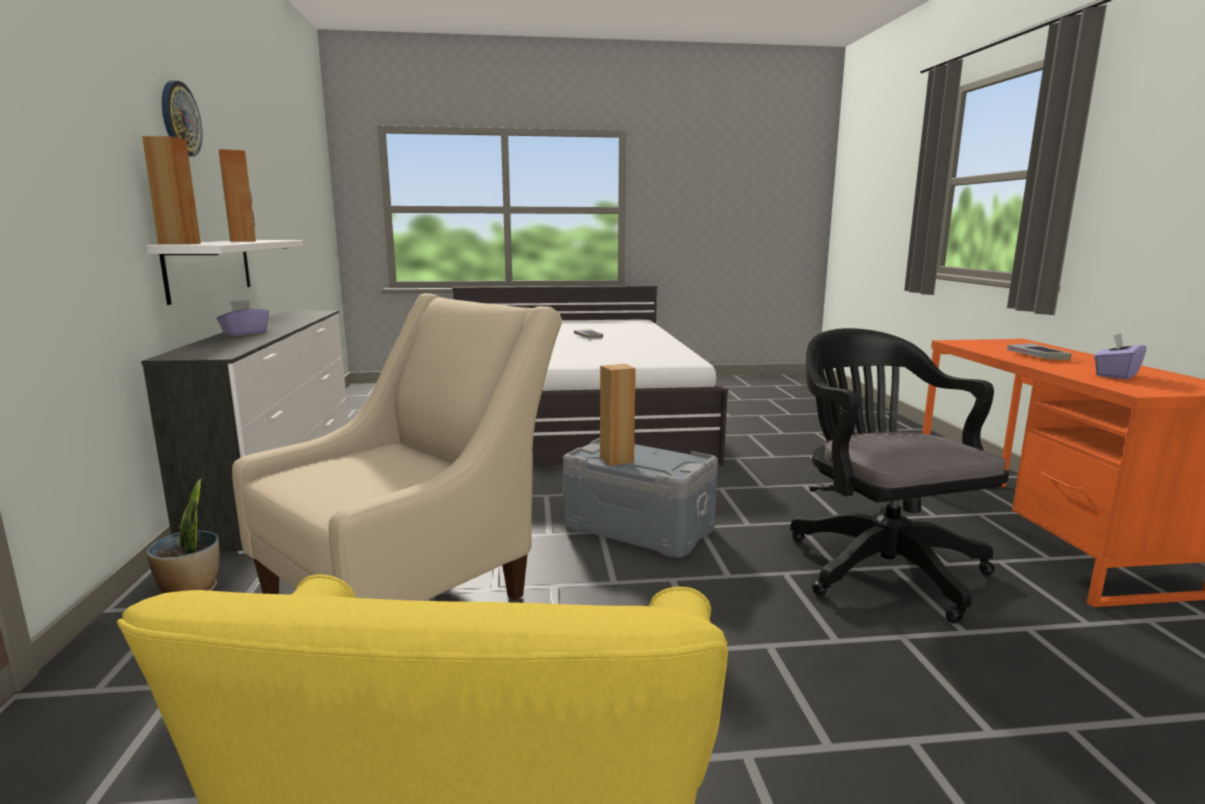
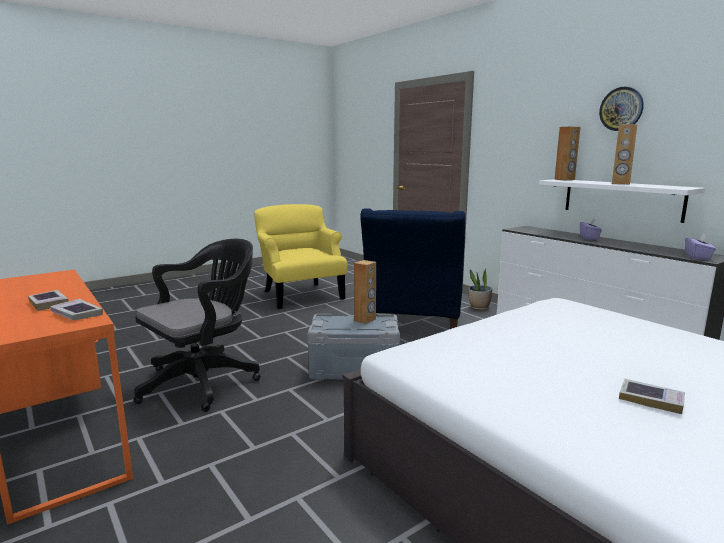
camera: 150 degrees right, 0 degrees up
beige armchair [232,293,562,601] -> blue armchair [360,209,465,329]
black office chair [790,328,1009,623] -> black office chair turned 90 degrees counterclockwise [133,239,261,412]
purple tissue box [1094,333,1147,380] -> purple tissue box moved to [685,233,716,260]
none -> book [50,299,103,320]

